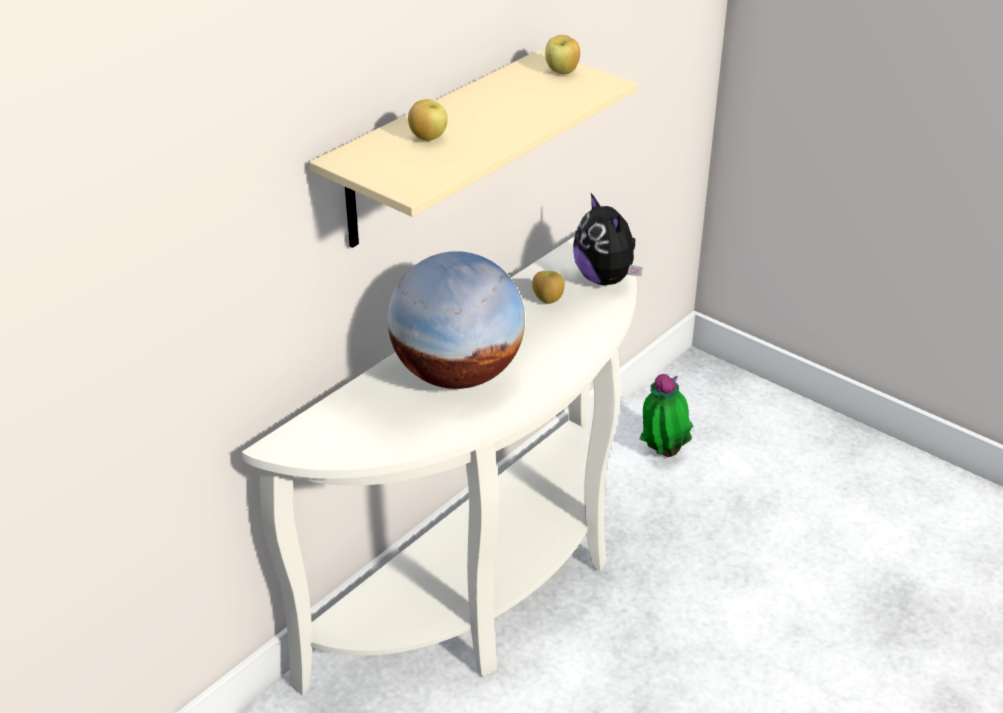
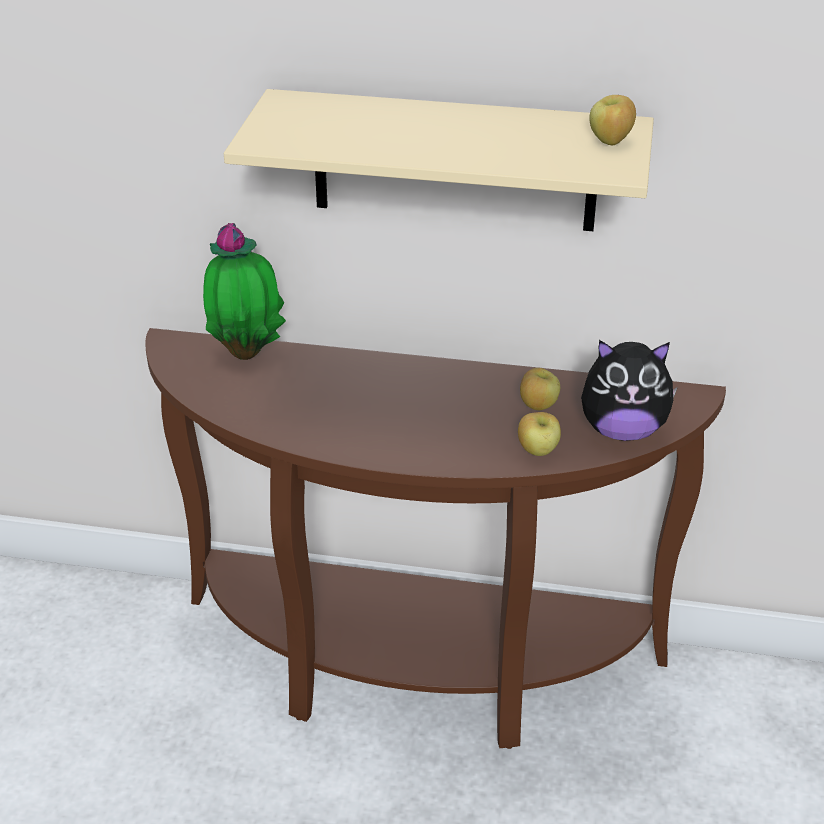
camera: 60 degrees right, 0 degrees up
white console table [242,236,637,695] -> brown console table [145,328,726,749]
globe [388,251,525,389] -> none
apple [408,99,448,141] -> apple moved to [518,412,561,456]
plush toy [573,193,643,285] -> plush toy turned 120 degrees counterclockwise [581,340,678,441]
potted plant [640,374,693,457] -> potted plant moved to [203,223,286,360]

